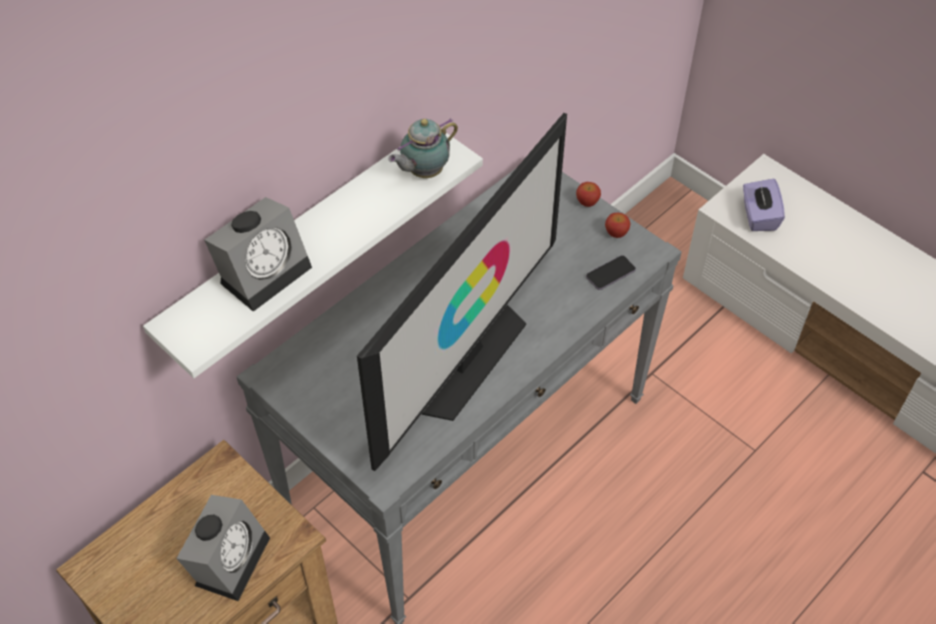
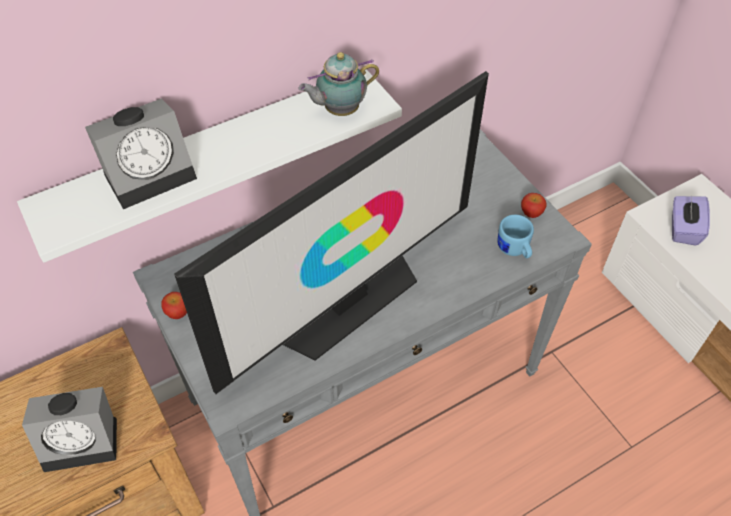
camera: 15 degrees right, 0 degrees up
alarm clock [176,495,270,601] -> alarm clock turned 45 degrees clockwise [22,387,117,472]
apple [576,182,601,207] -> apple moved to [161,292,187,319]
phone [586,255,636,290] -> blue mug [497,215,534,258]

